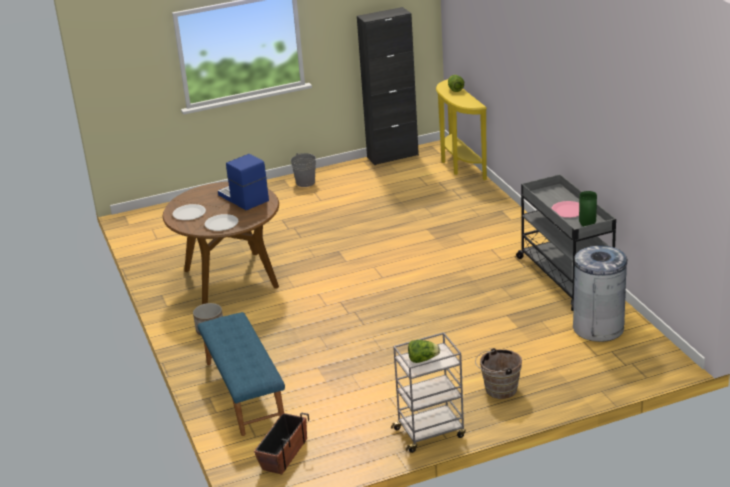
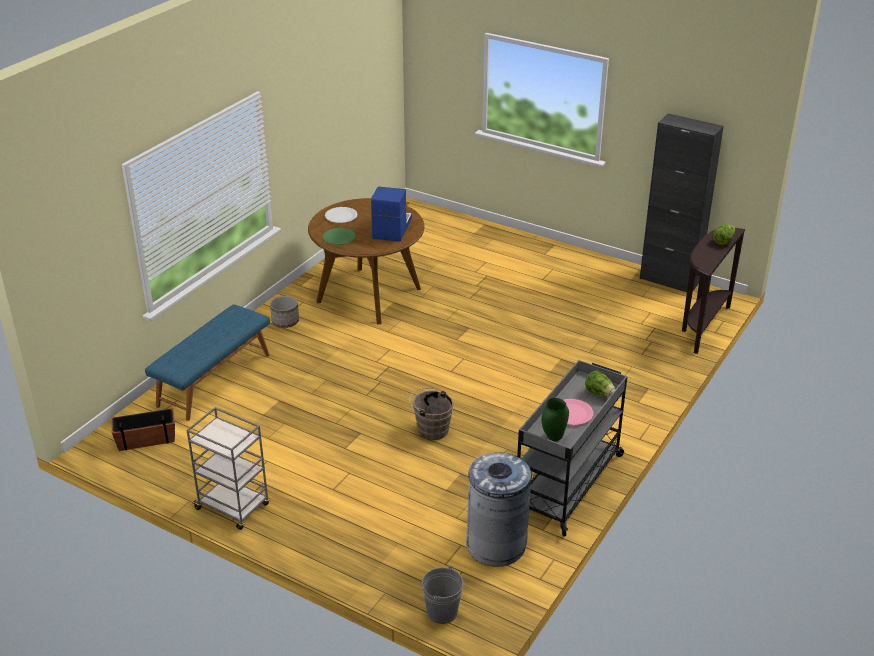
camera: 50 degrees right, 5 degrees up
white plate [205,214,239,231] -> green plate [322,228,356,245]
grey bucket [291,153,316,187] -> grey bucket moved to [422,566,463,624]
lettuce [408,340,440,363] -> lettuce moved to [585,370,616,397]
yellow console table [436,79,487,180] -> brown console table [682,228,745,354]
brown bucket [475,348,522,399] -> brown bucket moved to [409,388,453,440]

